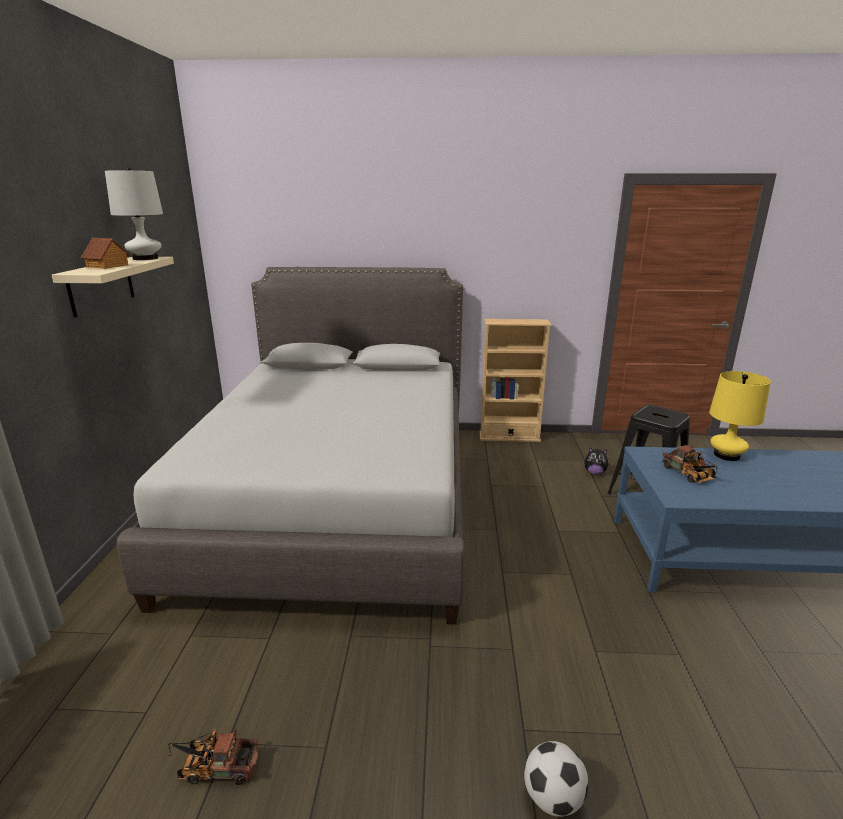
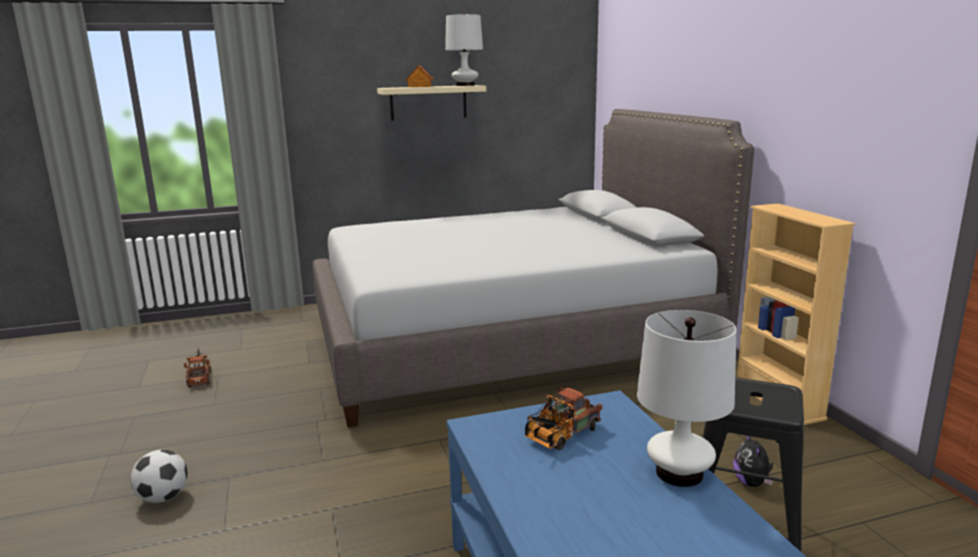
camera: 70 degrees right, 5 degrees down
yellow table lamp [709,371,771,461] -> white table lamp [637,310,736,487]

